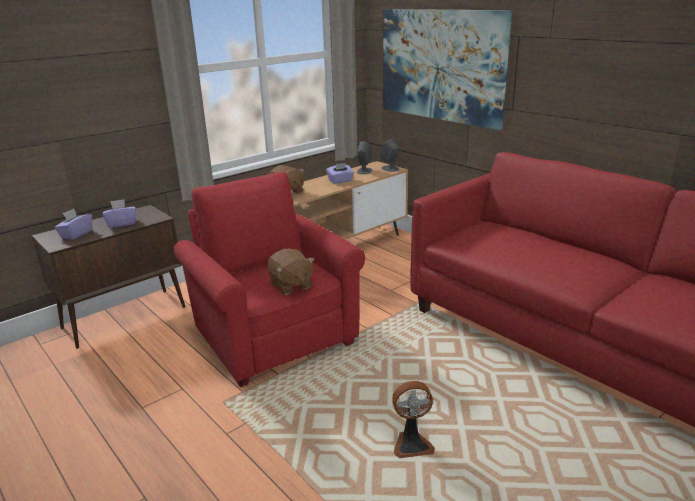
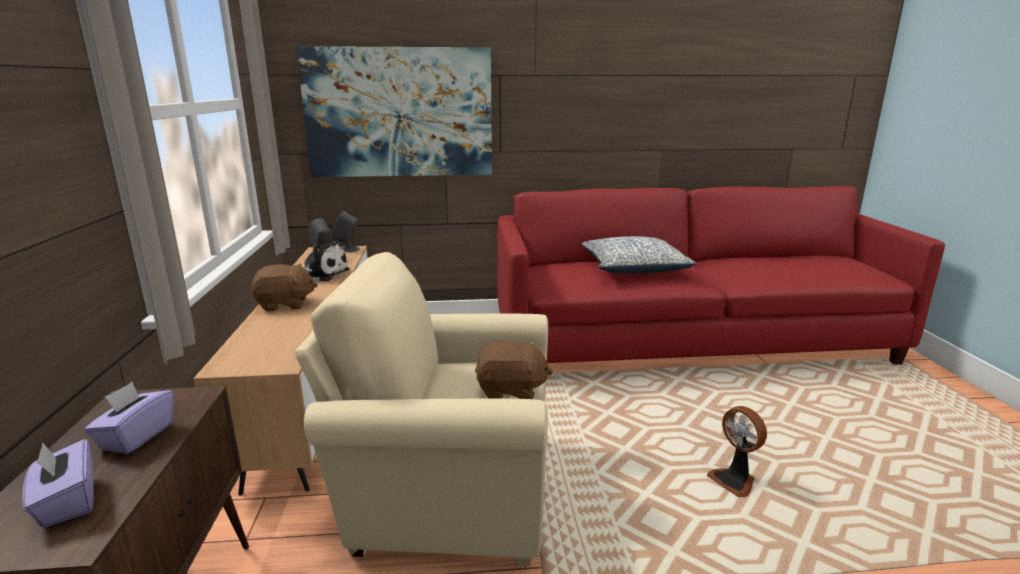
camera: 55 degrees left, 5 degrees down
red armchair [174,172,365,387] -> beige armchair [295,252,548,566]
purple tissue box [326,163,354,184] -> plush toy [304,240,350,282]
fan [392,381,435,458] -> fan turned 120 degrees clockwise [707,406,767,497]
none -> pillow [582,236,697,273]

